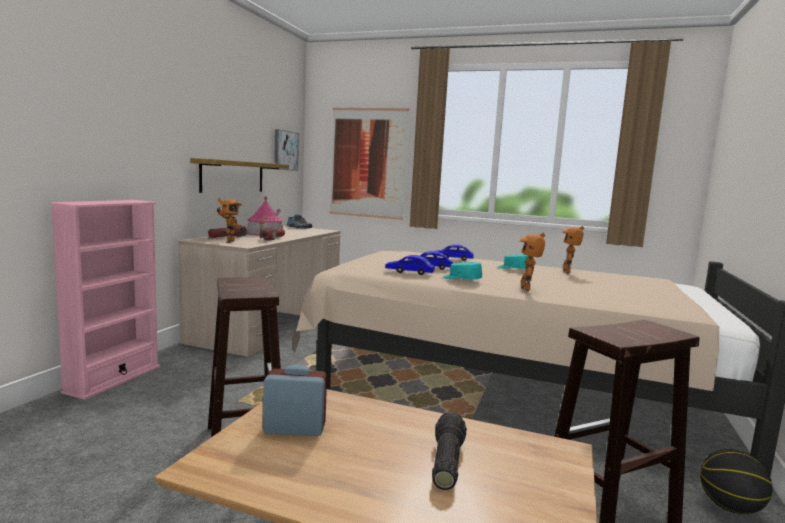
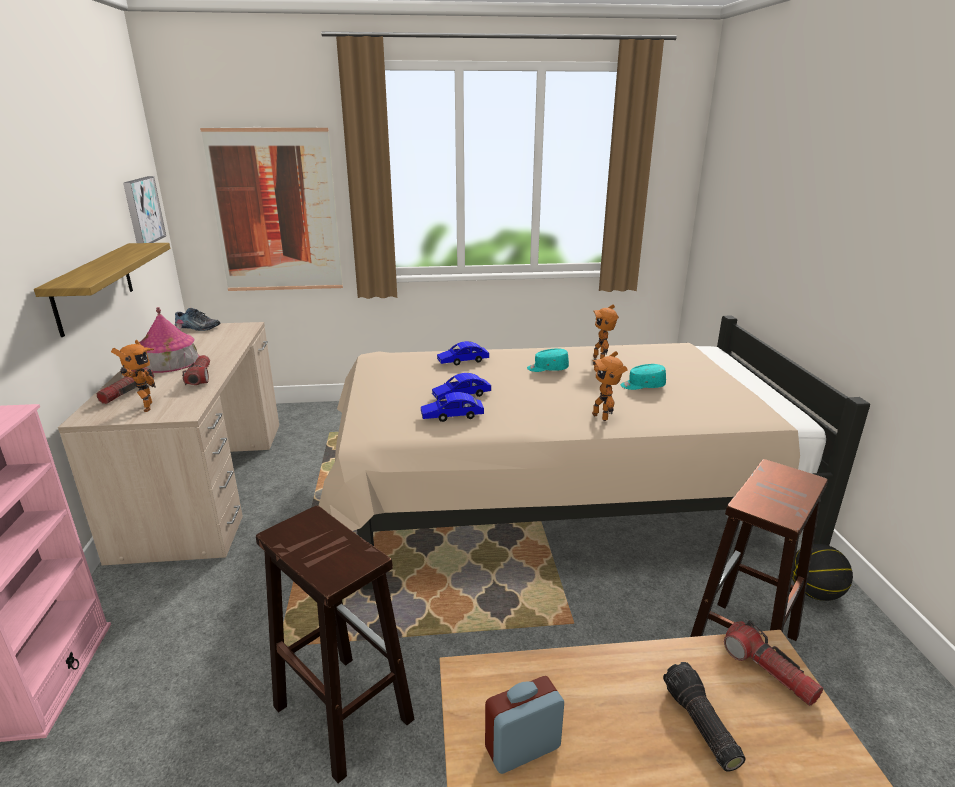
camera: 25 degrees left, 15 degrees up
turquoise cap [443,262,482,279] -> turquoise cap moved to [621,364,666,390]
none -> flashlight [724,620,823,706]

